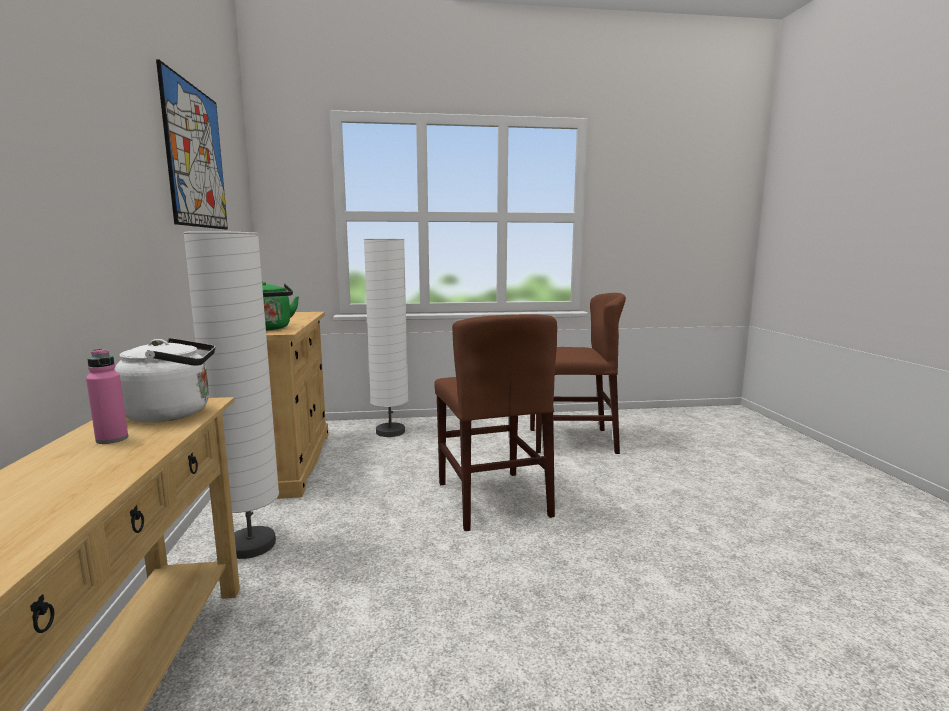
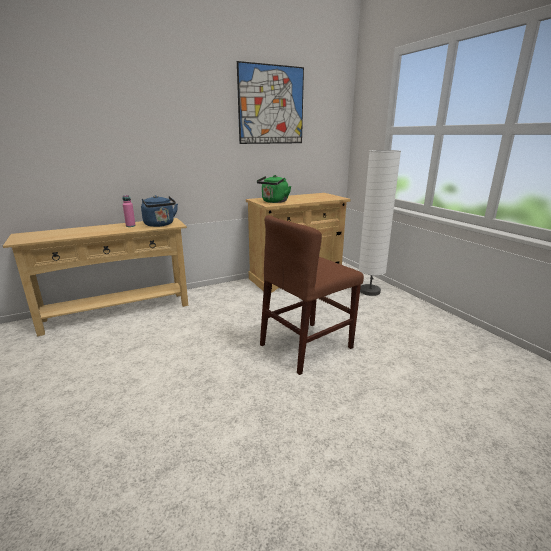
camera: 70 degrees right, 10 degrees up
white kettle [115,338,215,423] -> blue kettle [141,195,178,227]
white floor lamp [183,231,279,559] -> none
brown chair [530,293,626,454] -> none

